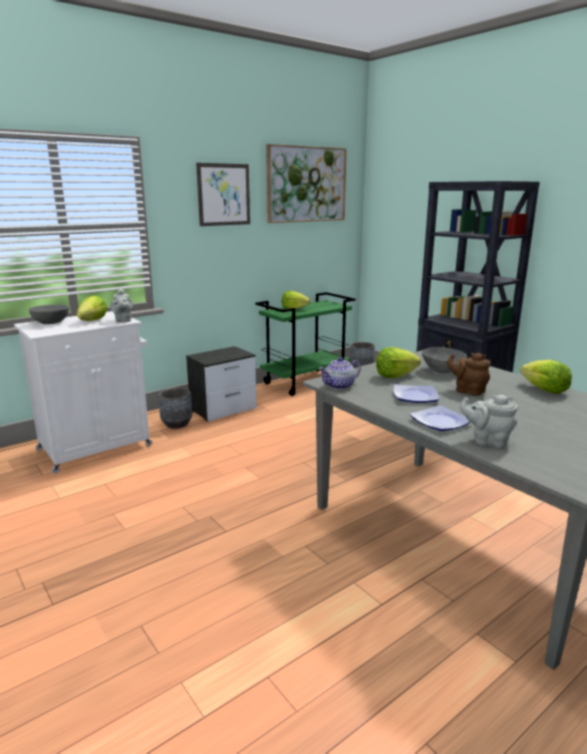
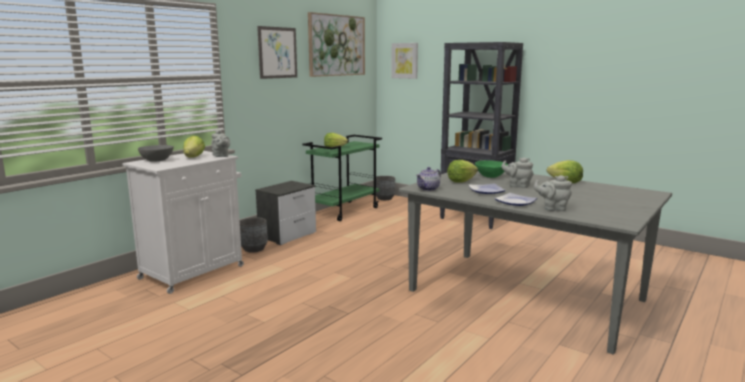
camera: 15 degrees left, 5 degrees down
grey bowl [422,347,467,373] -> green bowl [475,160,508,178]
brown teapot [447,353,490,396] -> grey teapot [501,157,534,188]
none -> picture [391,43,418,79]

